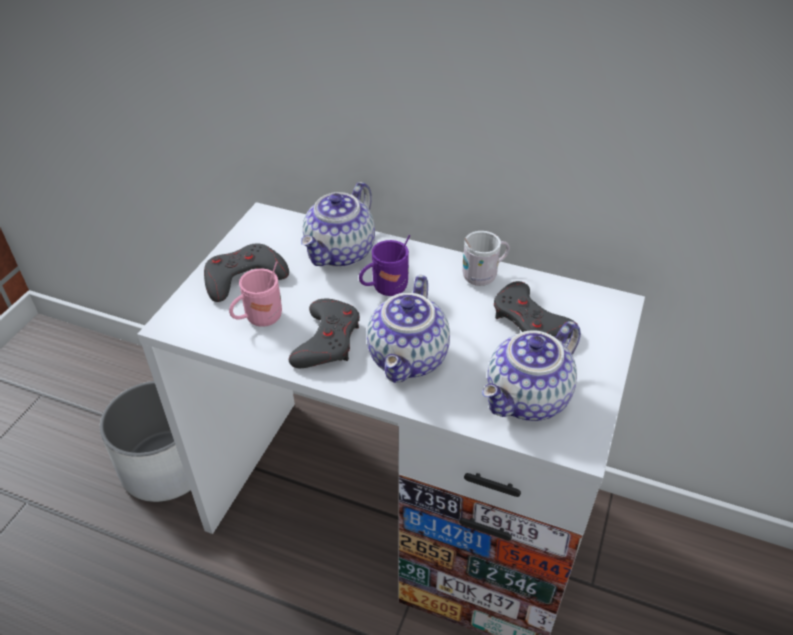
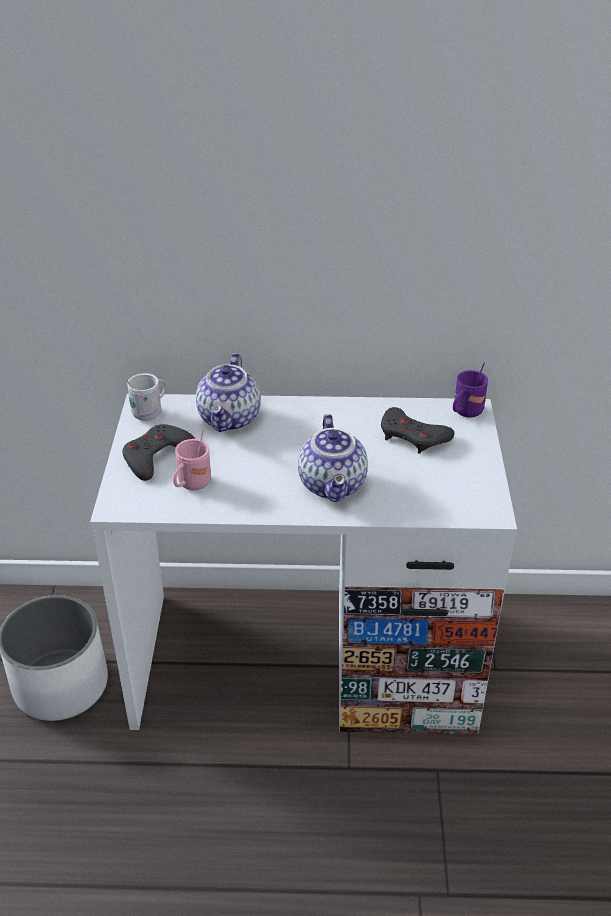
camera: 20 degrees left, 5 degrees down
grey game controller [289,298,360,368] -> none
purple mug [359,235,410,296] -> purple mug moved to [453,363,488,418]
white mug [462,231,510,286] -> white mug moved to [127,373,167,421]
teapot [482,321,581,421] -> none

